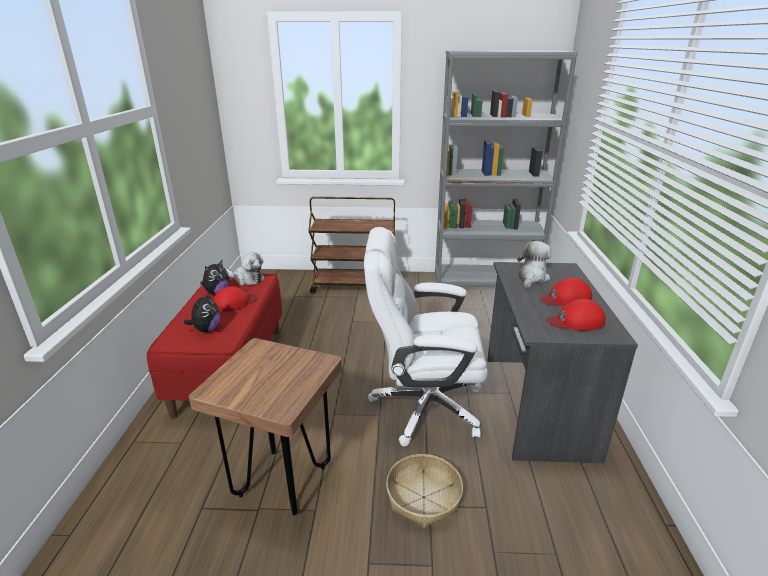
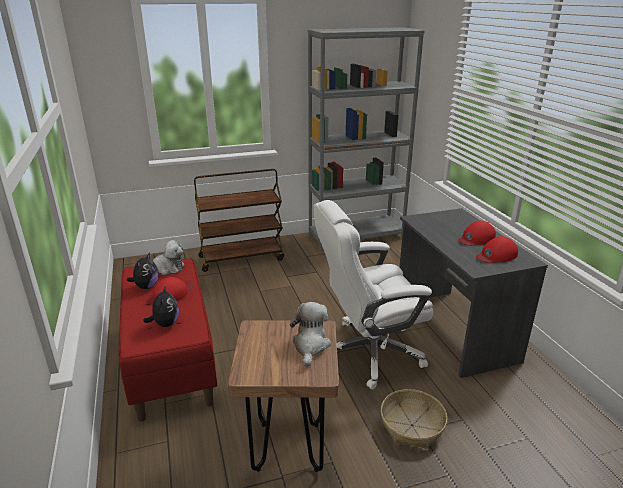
camera: 20 degrees left, 0 degrees up
plush toy [517,241,551,288] -> plush toy moved to [290,302,331,367]

